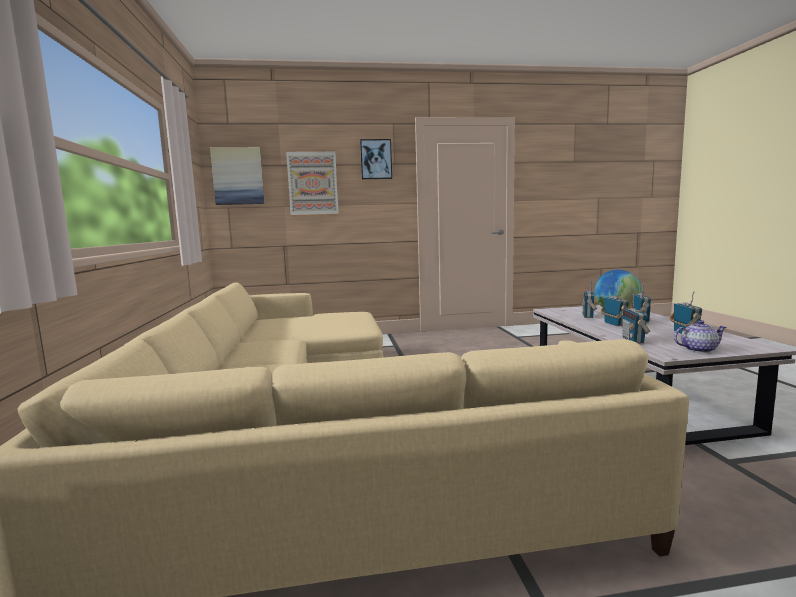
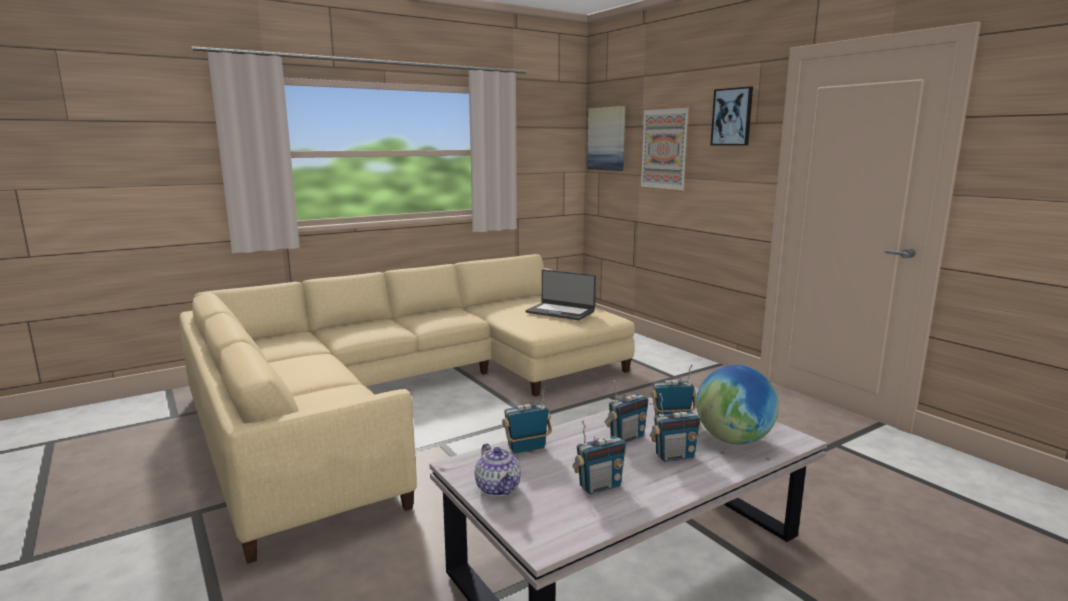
camera: 65 degrees right, 5 degrees up
none -> laptop [525,269,596,320]

